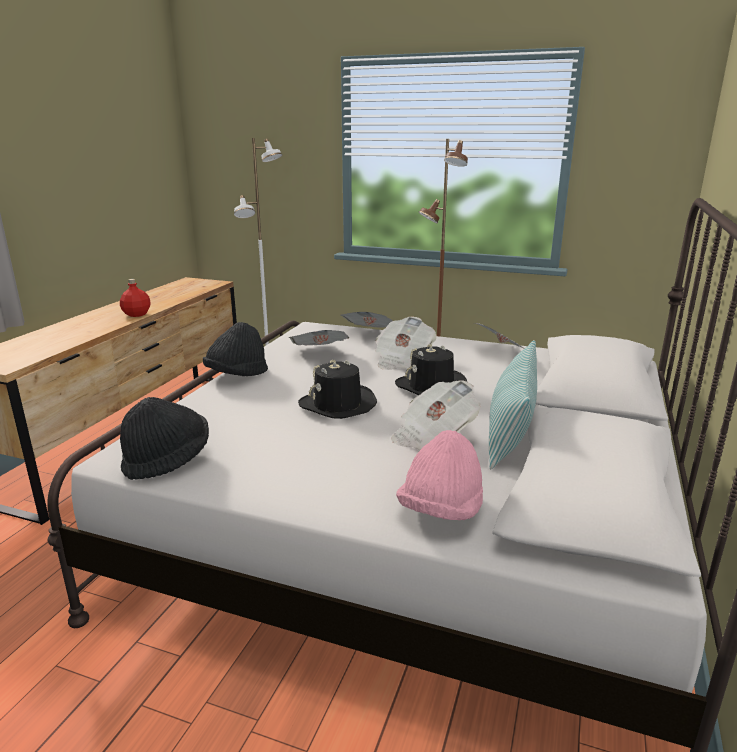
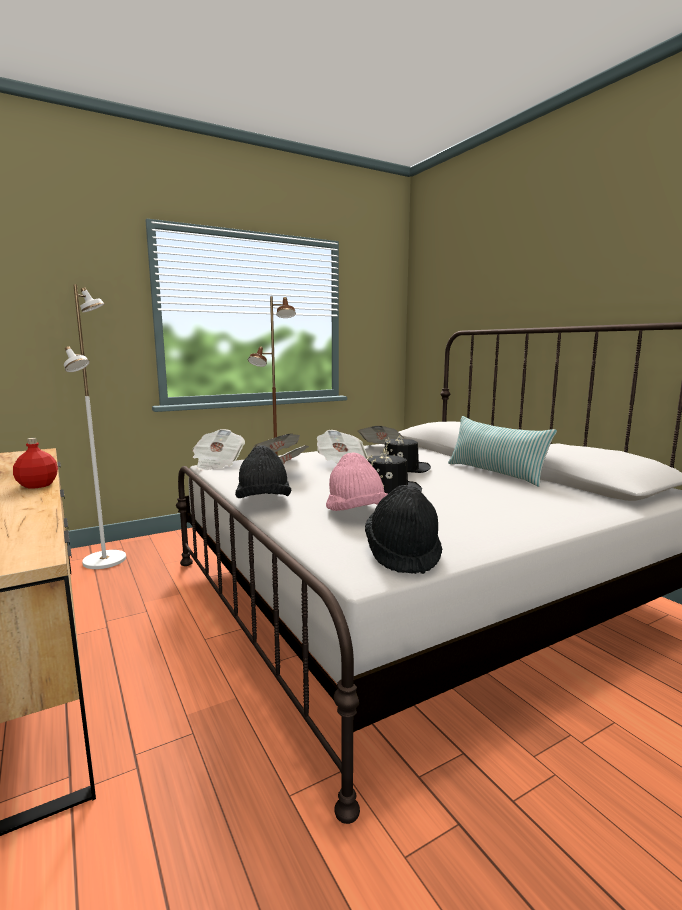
camera: 50 degrees left, 10 degrees down
newspaper [391,380,481,450] -> newspaper moved to [193,429,245,470]
pink hat [396,430,483,520] -> pink hat moved to [326,452,388,511]

